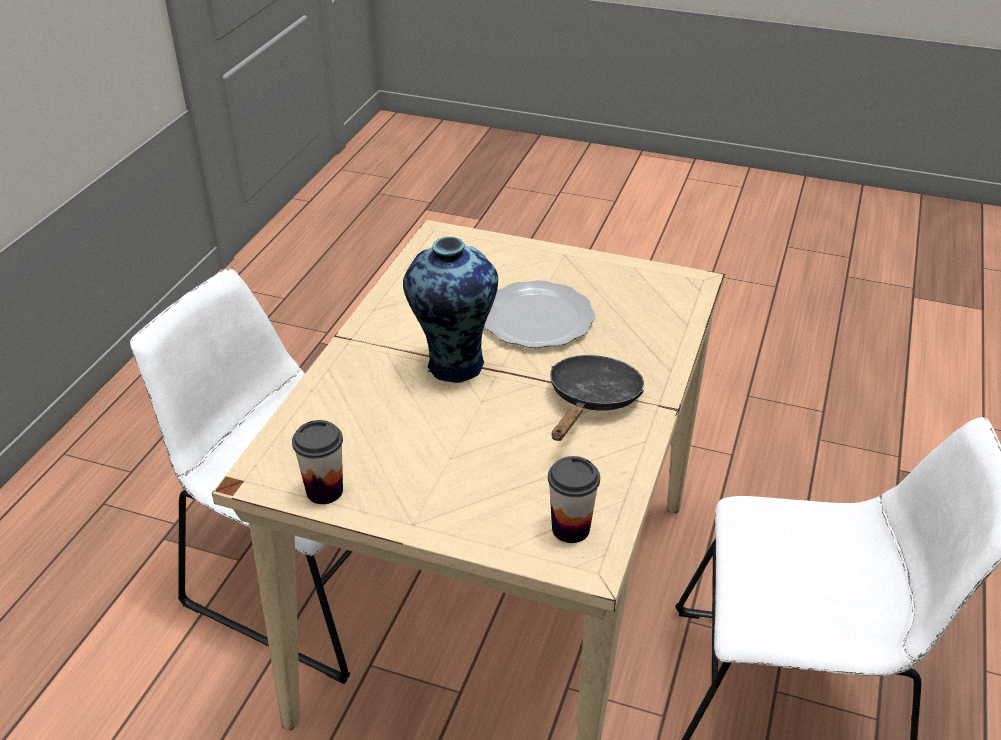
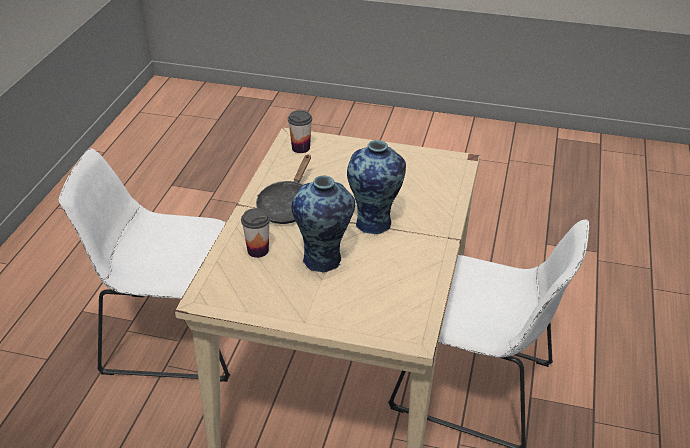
camera: 175 degrees right, 0 degrees up
cup [292,420,343,504] -> cup moved to [241,208,270,258]
plate [484,280,595,348] -> vase [291,175,355,273]

